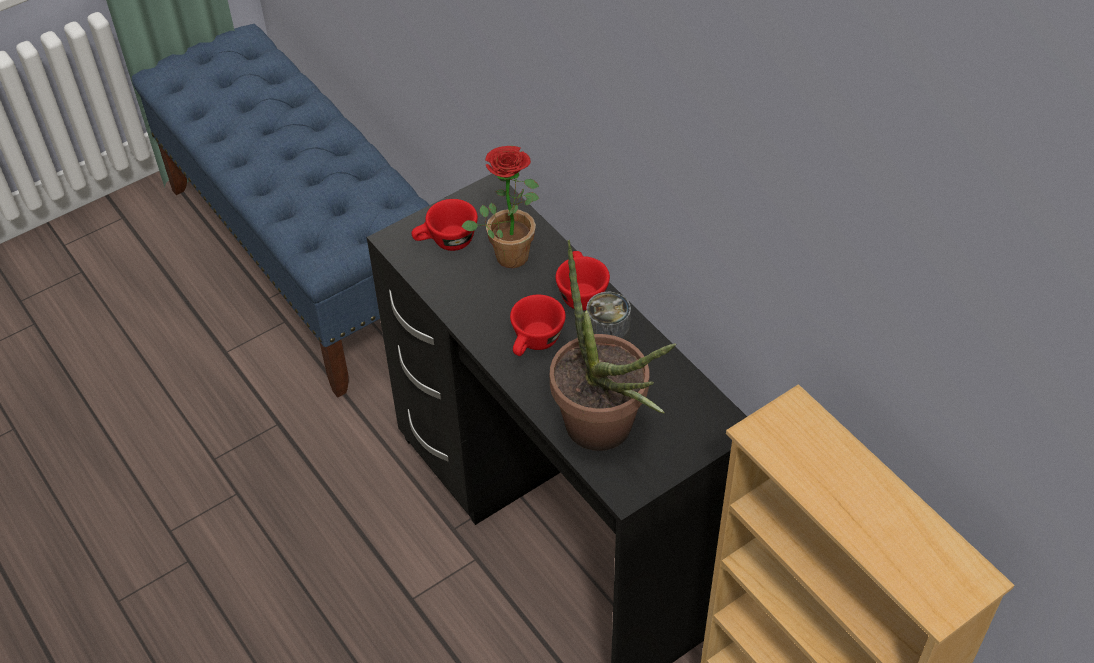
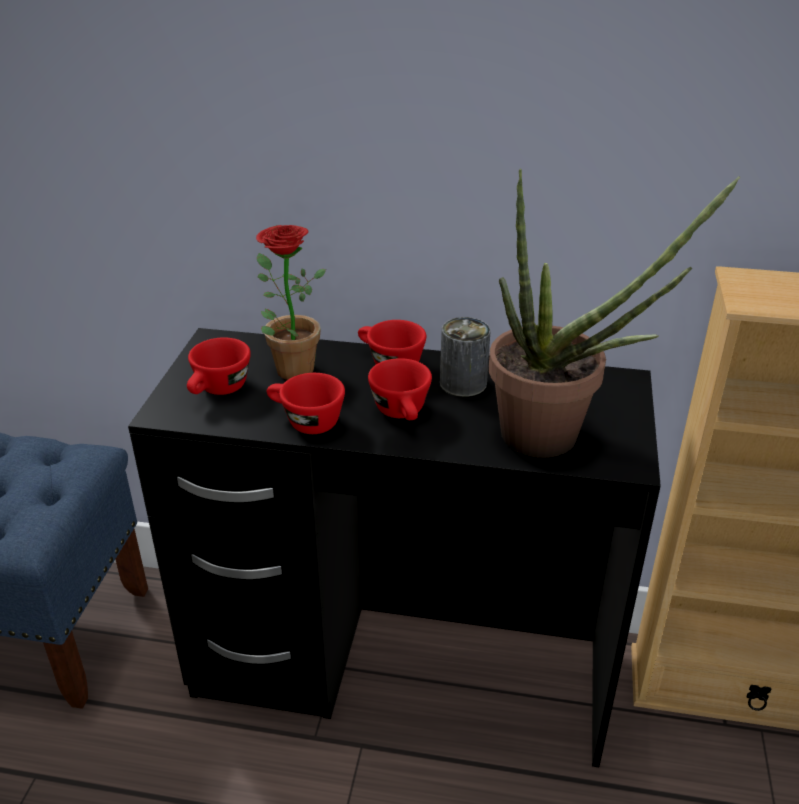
camera: 45 degrees left, 15 degrees down
none -> red cup [267,373,345,434]

